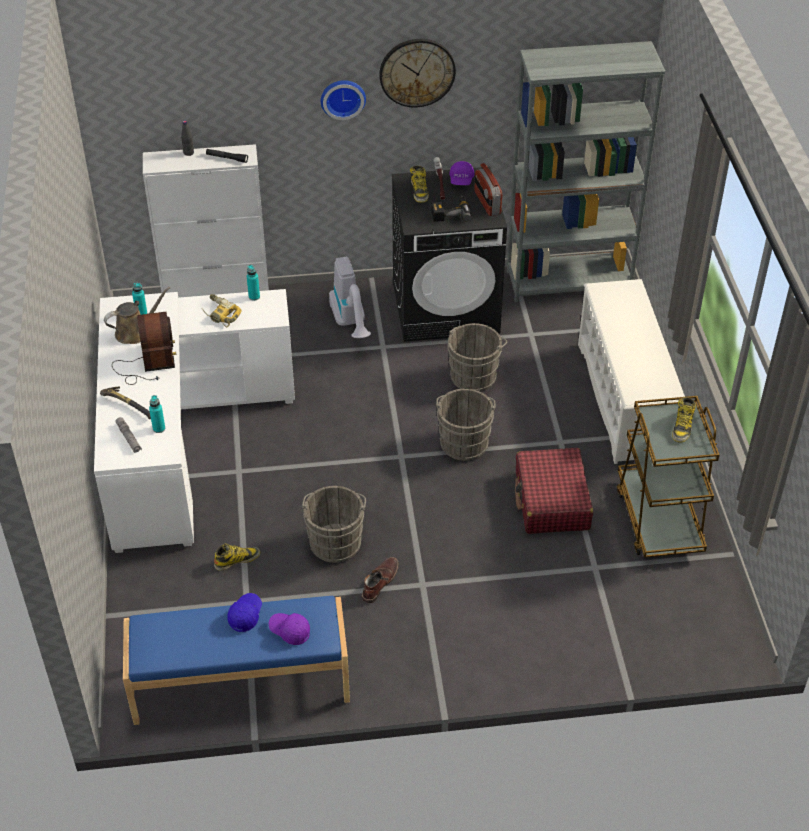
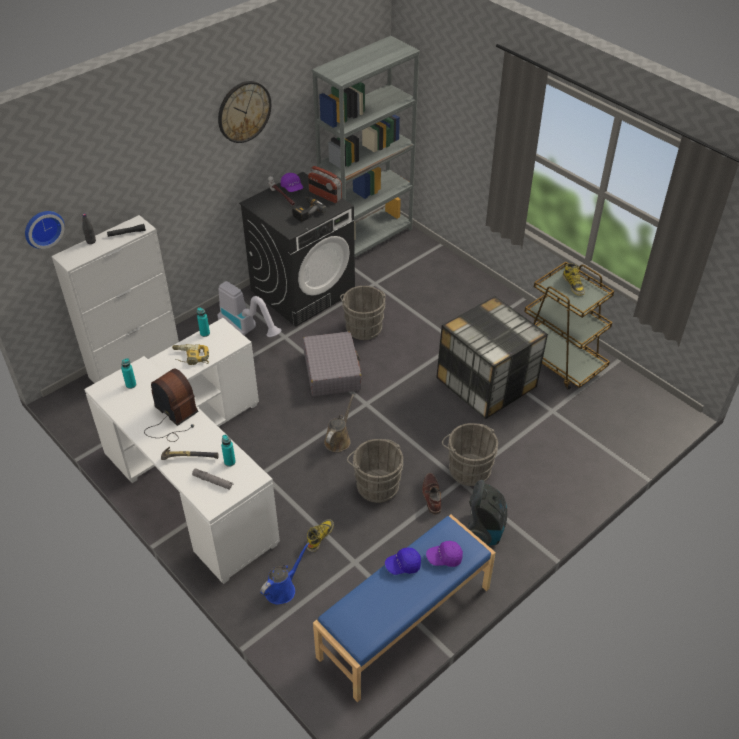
camera: 35 degrees left, 0 degrees up
brown watering can [104,287,170,344] -> brown watering can moved to [324,394,354,452]
blue cap [227,593,262,632] -> blue cap turned 90 degrees counterclockwise [385,547,421,575]
wall clock [321,80,366,120] -> wall clock moved to [25,211,64,249]
boot [410,166,429,203] -> none
grey bucket [436,389,496,461] -> grey bucket moved to [442,423,498,486]
red suitcase [515,448,593,534] -> storage box [436,296,548,419]
white shoe rack [578,279,685,464] -> none
none -> blue watering can [260,543,310,605]
none -> grey suitcase [303,331,362,396]
none -> vacuum cleaner [468,480,507,545]

